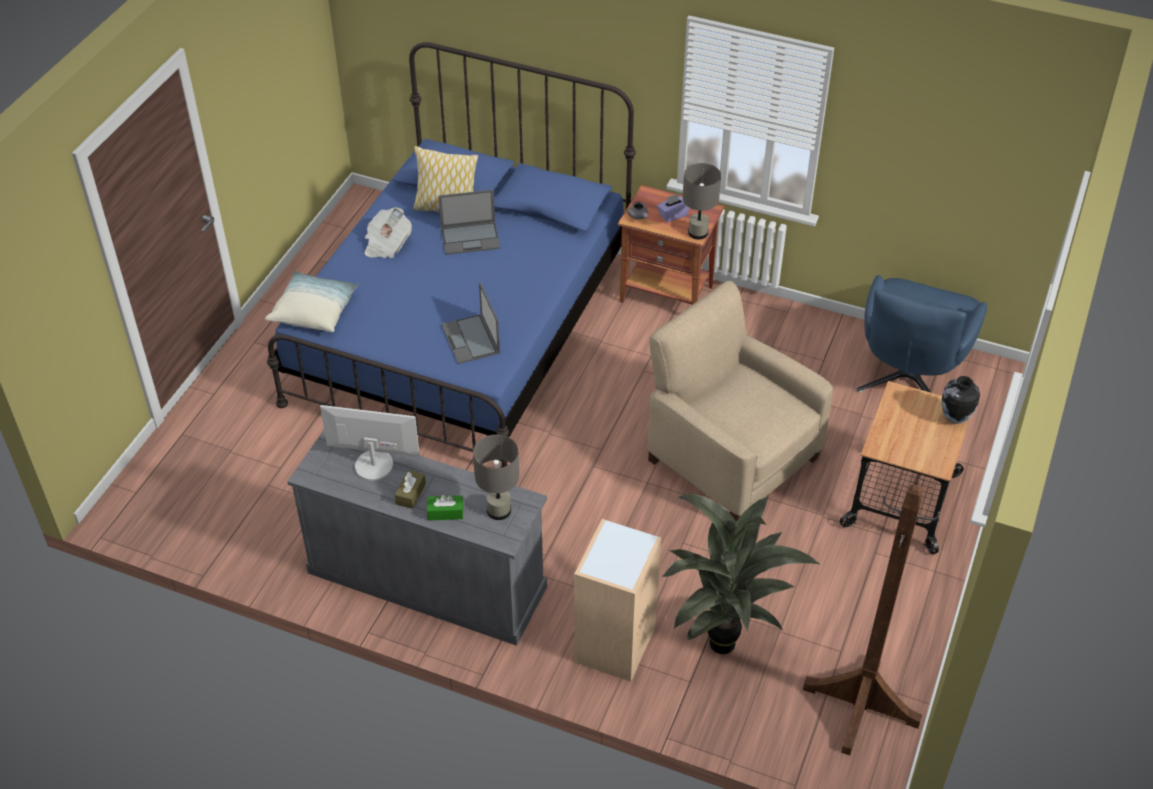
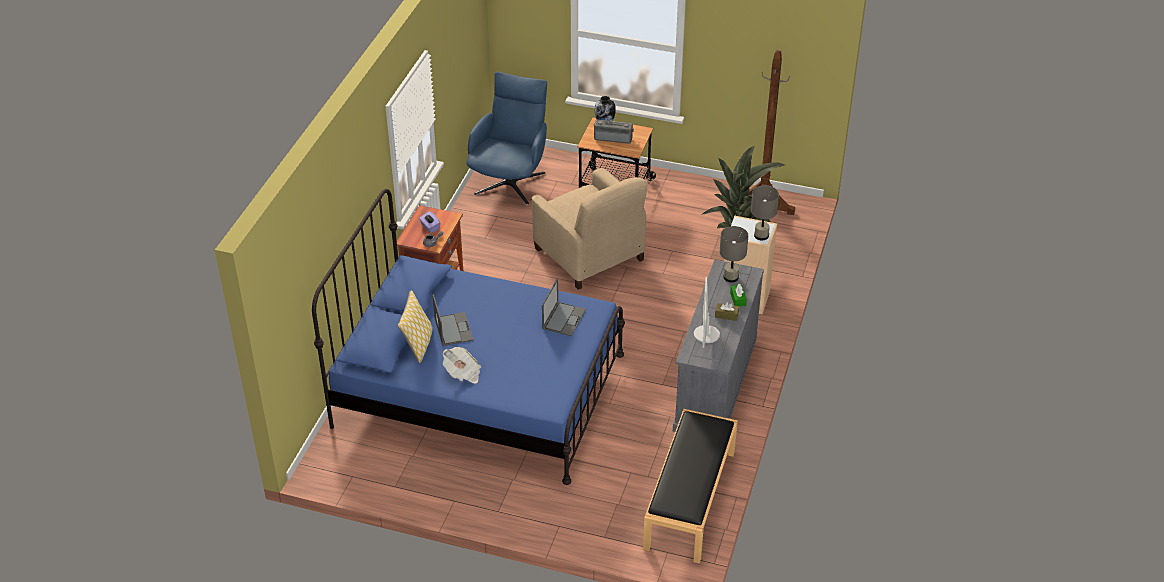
camera: 95 degrees left, 5 degrees down
pillow [265,271,359,332] -> none
laptop [441,282,500,364] -> laptop turned 45 degrees counterclockwise [542,279,586,336]
beige armchair [647,281,833,521] -> beige armchair turned 75 degrees counterclockwise [532,168,648,290]
grey table lamp [683,163,721,239] -> grey table lamp moved to [751,185,779,240]
blue armchair [856,275,987,393] -> blue armchair turned 90 degrees counterclockwise [466,72,547,205]
none -> radio [594,119,634,144]
none -> black bench [643,409,738,563]

